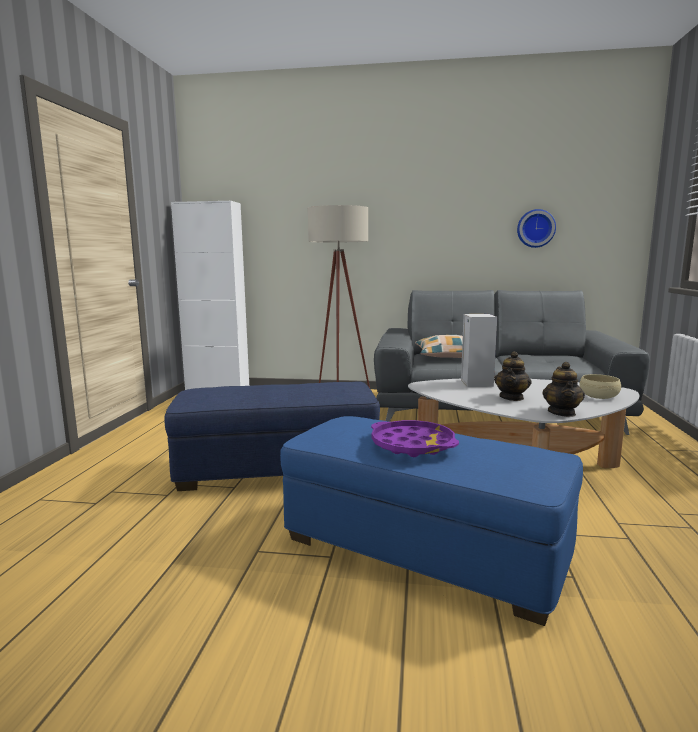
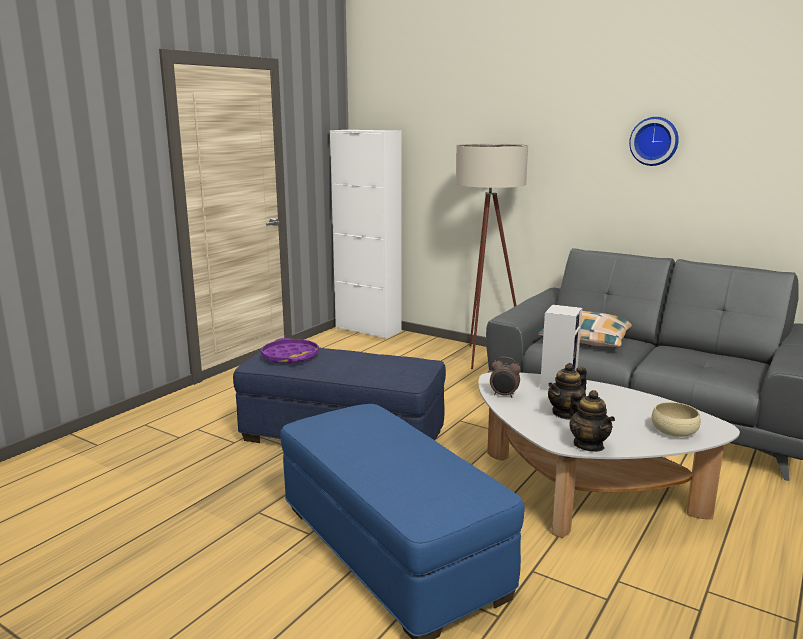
camera: 25 degrees right, 5 degrees up
purple tray [371,420,459,457] -> purple tray moved to [261,338,319,364]
wall clock [517,209,556,248] -> wall clock moved to [629,117,679,166]
teapot [542,362,585,417] -> teapot turned 60 degrees counterclockwise [569,390,615,452]
none -> alarm clock [490,357,521,398]

